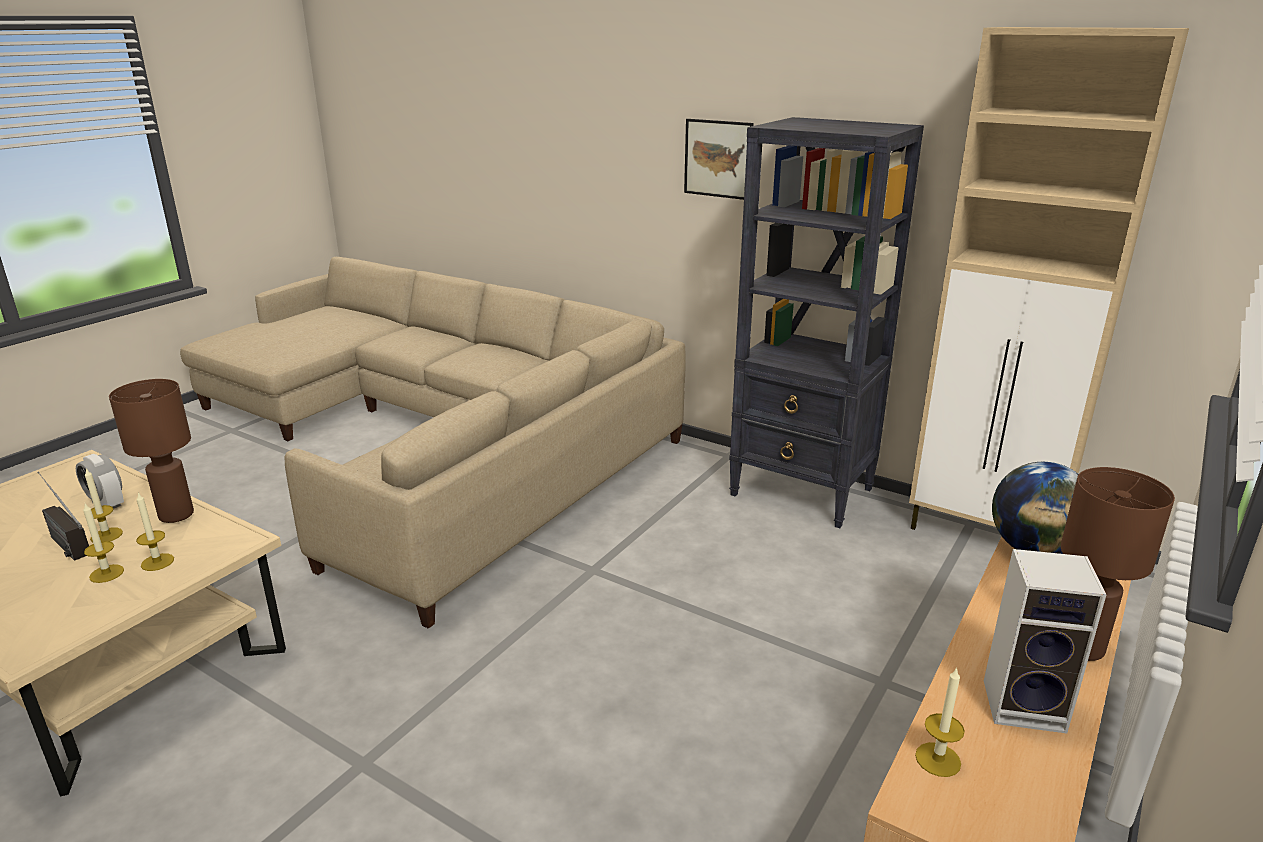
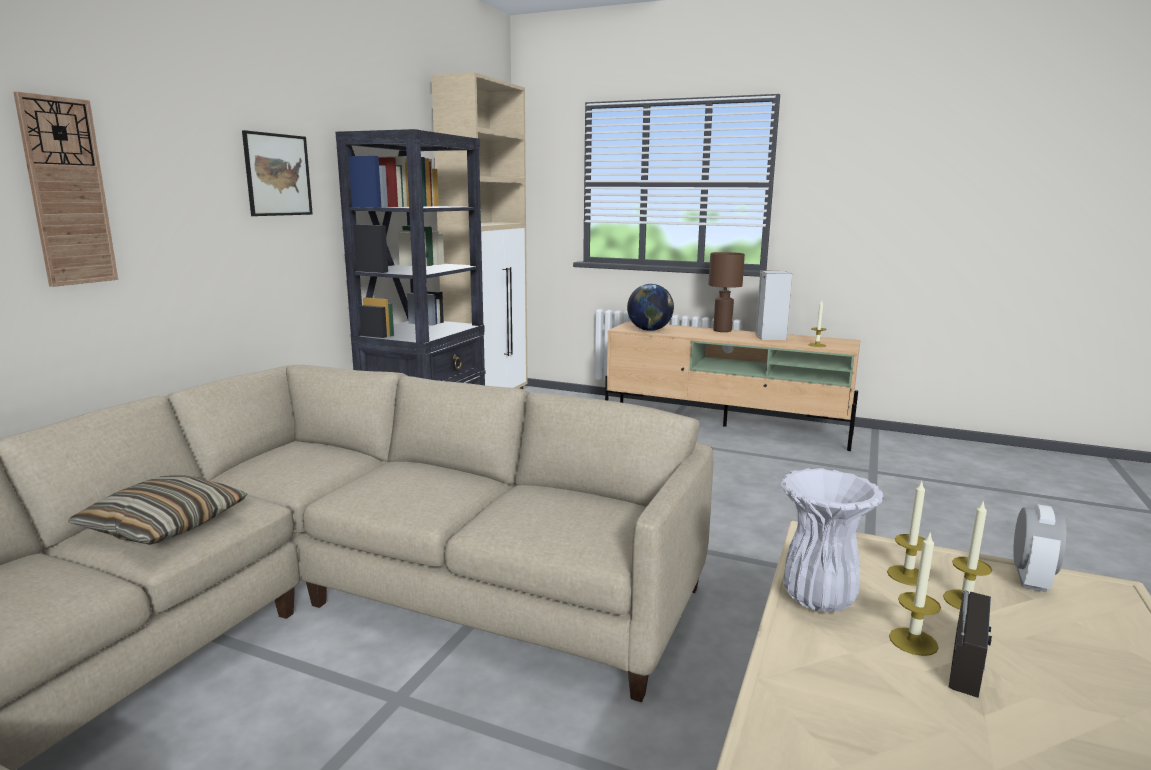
camera: 100 degrees left, 10 degrees down
alarm clock [76,454,124,509] -> alarm clock moved to [1013,504,1067,592]
brown table lamp [109,379,194,523] -> white vase [781,468,883,612]
none -> wall clock [13,91,118,287]
none -> pillow [68,475,248,545]

